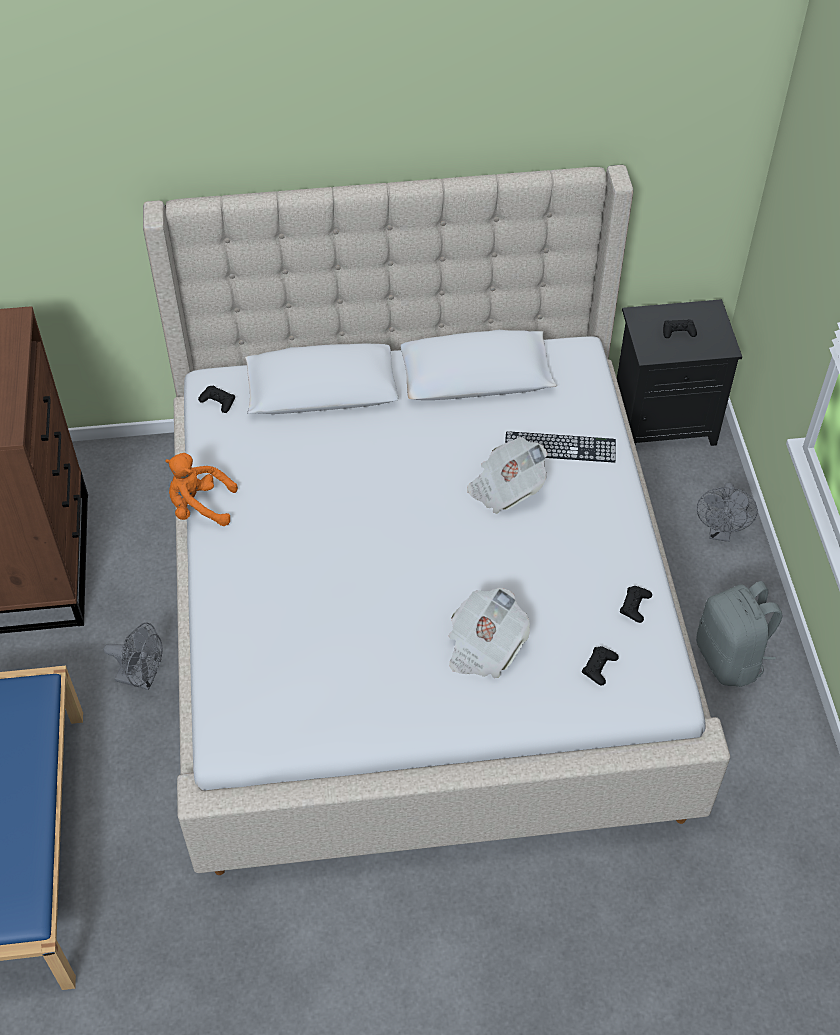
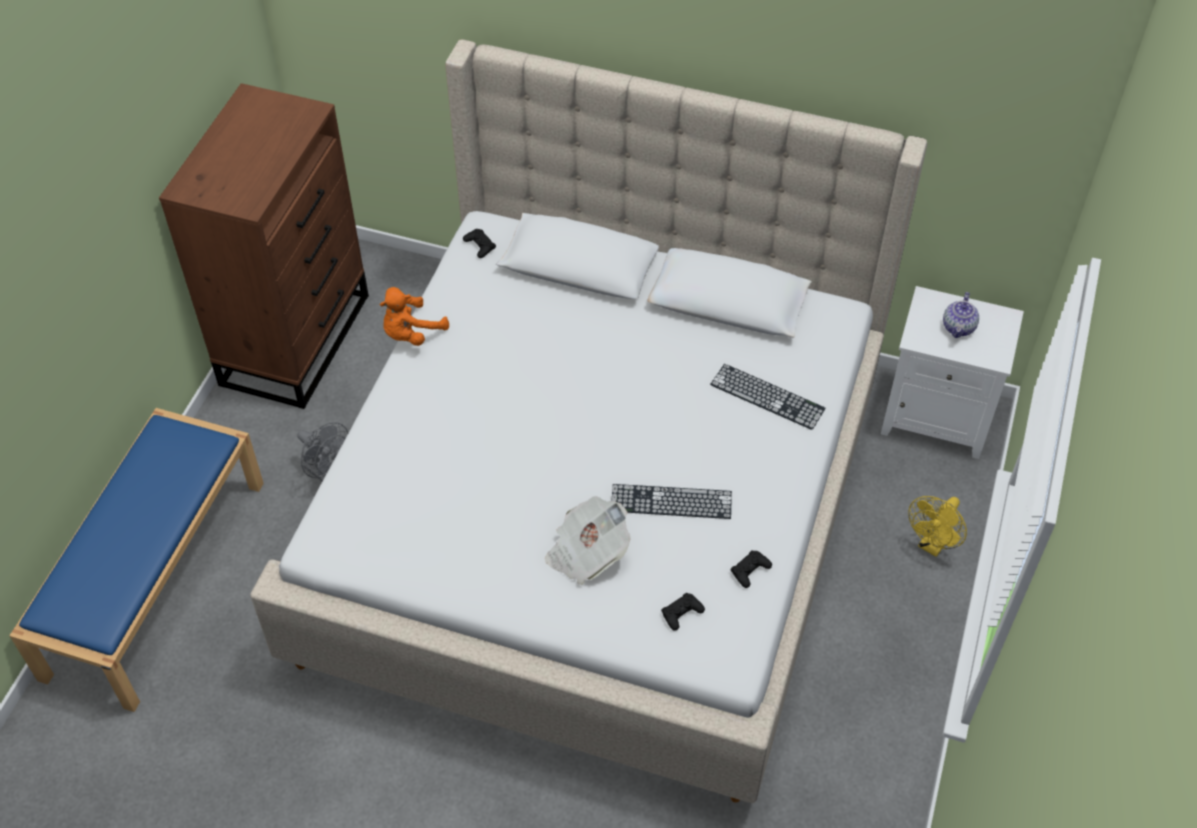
camera: 25 degrees right, 0 degrees up
orange plush toy [165,453,238,526] -> orange plush toy turned 75 degrees counterclockwise [380,287,449,346]
newspaper [467,437,548,514] -> none
black nightstand [617,299,742,446] -> white nightstand [881,286,1024,459]
black game controller [663,319,697,338] -> teapot [943,292,979,338]
grey backpack [696,581,783,687] -> none
grey fan [697,483,758,542] -> yellow fan [908,496,967,557]
none -> keyboard [612,484,732,519]

